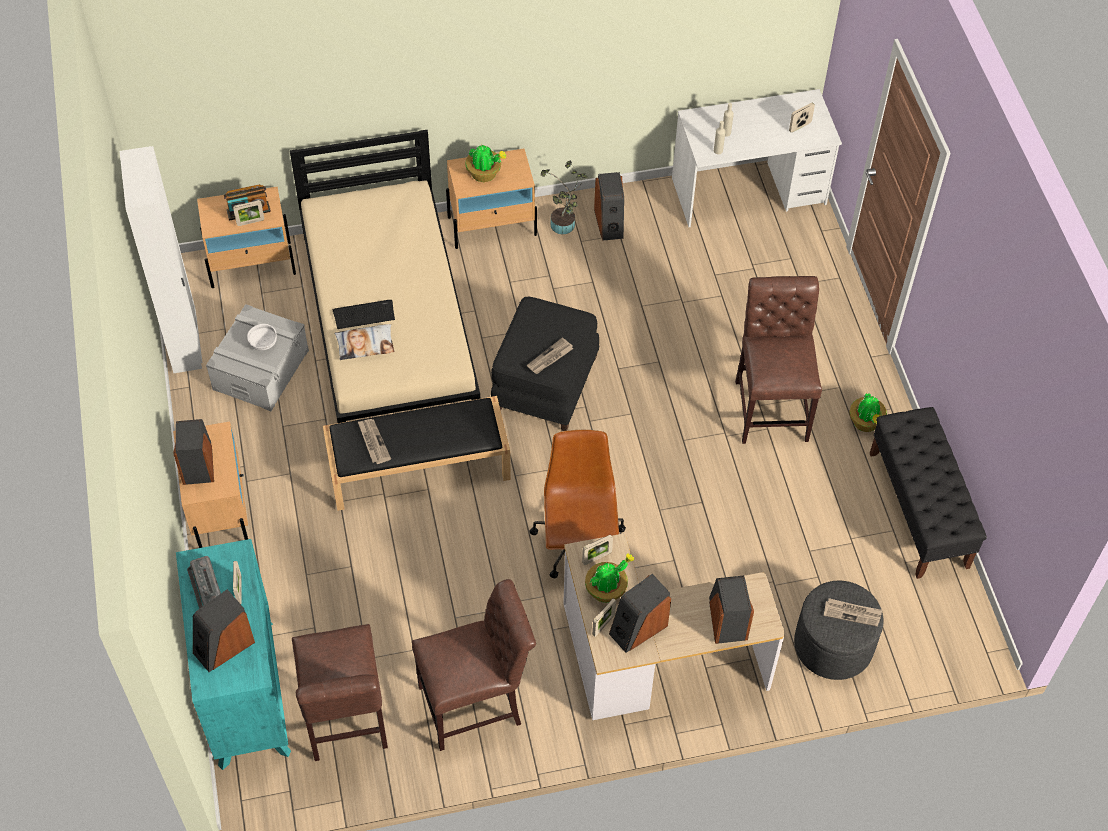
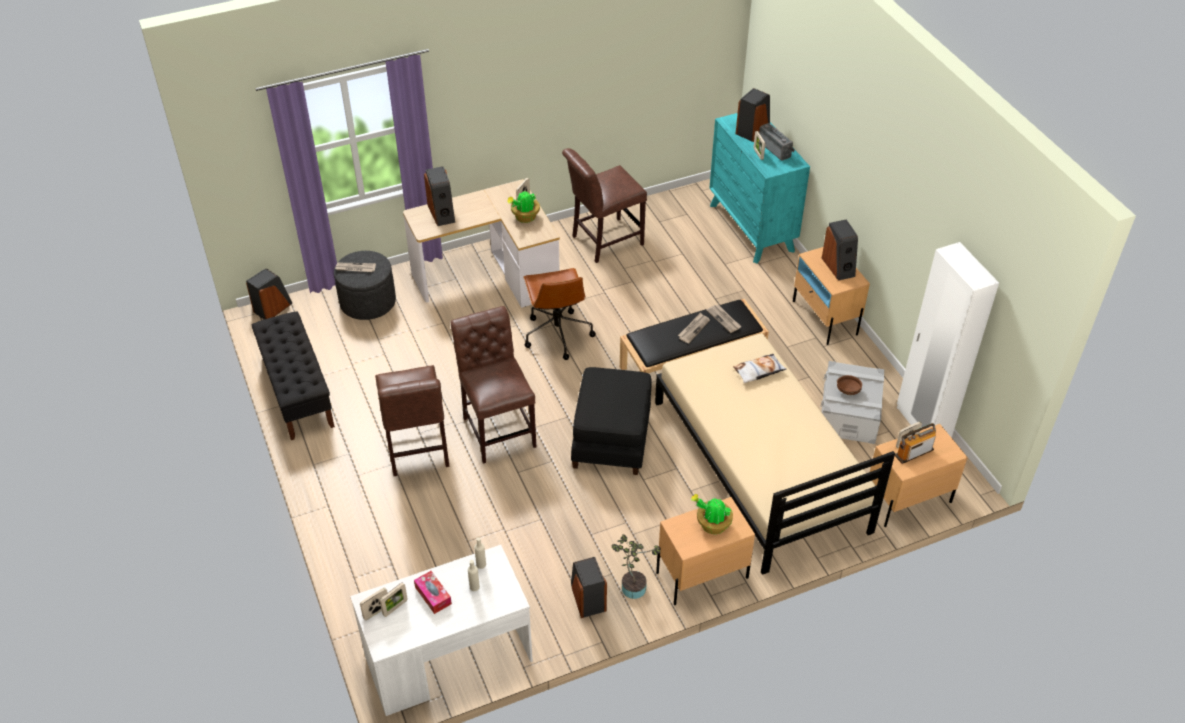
camera: 170 degrees right, 10 degrees down
white bowl [247,324,277,351] -> brown bowl [837,375,862,395]
brown chair [292,624,388,761] -> brown chair moved to [450,306,536,464]
keyboard [333,300,395,329] -> none
newspaper [527,337,573,374] -> newspaper moved to [678,313,710,343]
picture frame [582,535,613,565] -> picture frame moved to [360,588,388,620]
speaker [609,574,671,653] -> speaker moved to [246,269,292,319]
potted plant [849,393,887,432] -> none
none -> tissue box [414,571,452,614]

